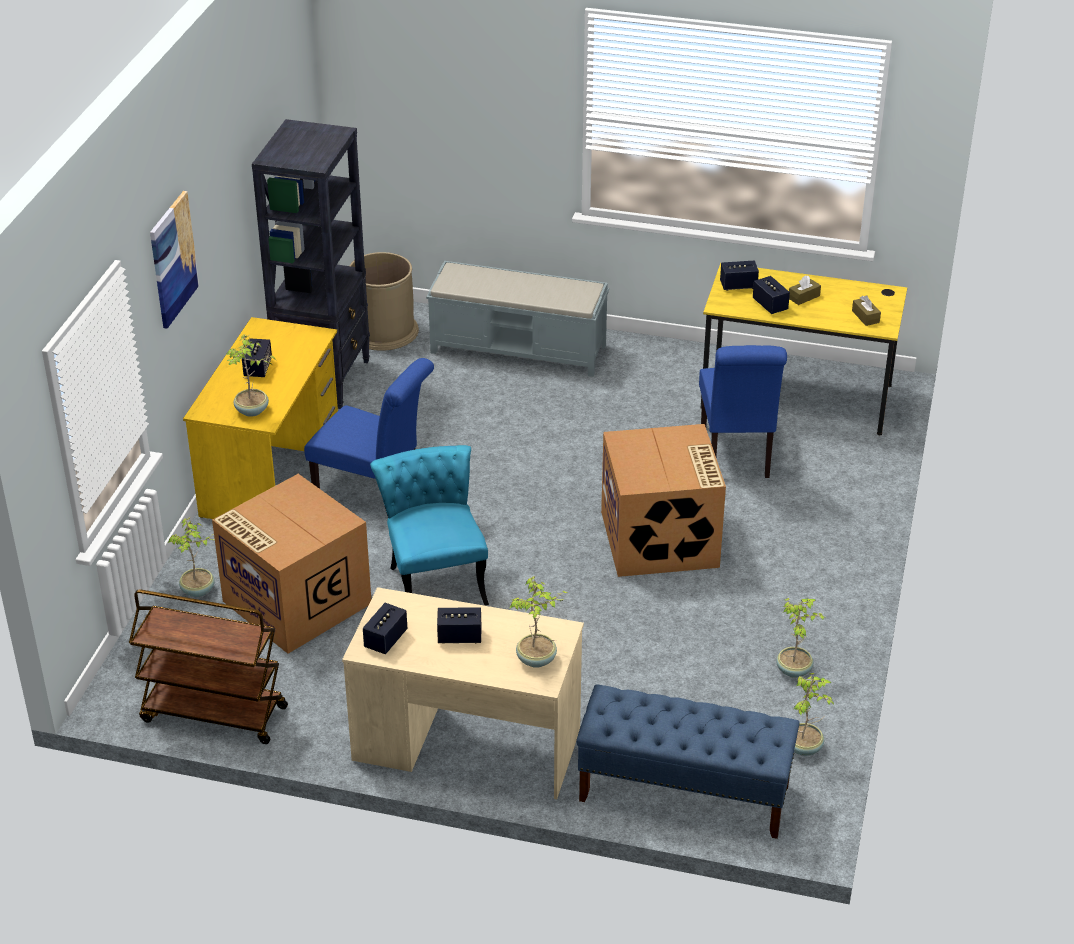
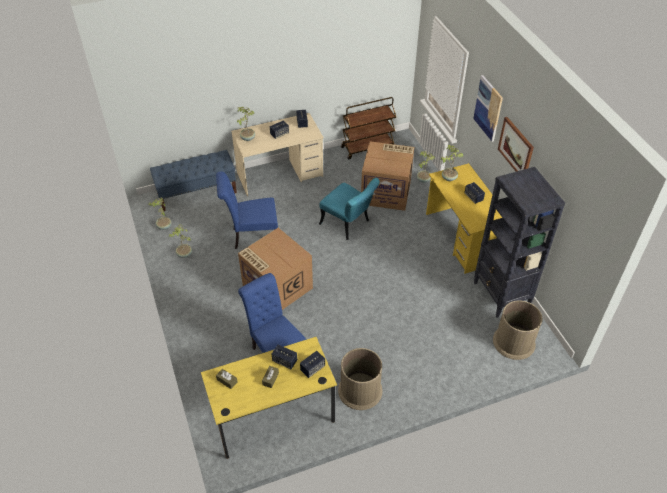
camera: 145 degrees right, 10 degrees up
blue chair [304,358,434,516] -> blue chair moved to [216,171,278,249]
grey bench [426,261,609,377] -> none
none -> brown trash can [338,348,383,410]
none -> picture [498,117,534,172]

